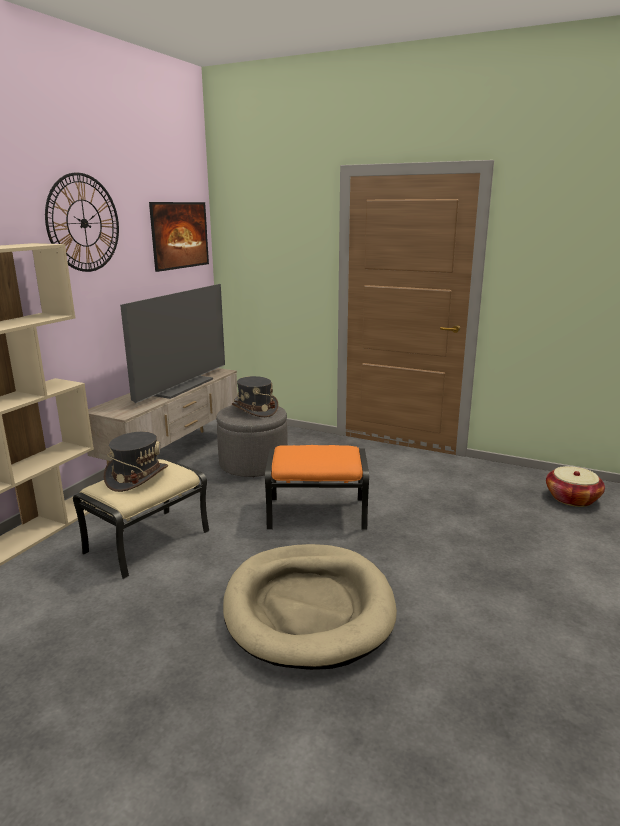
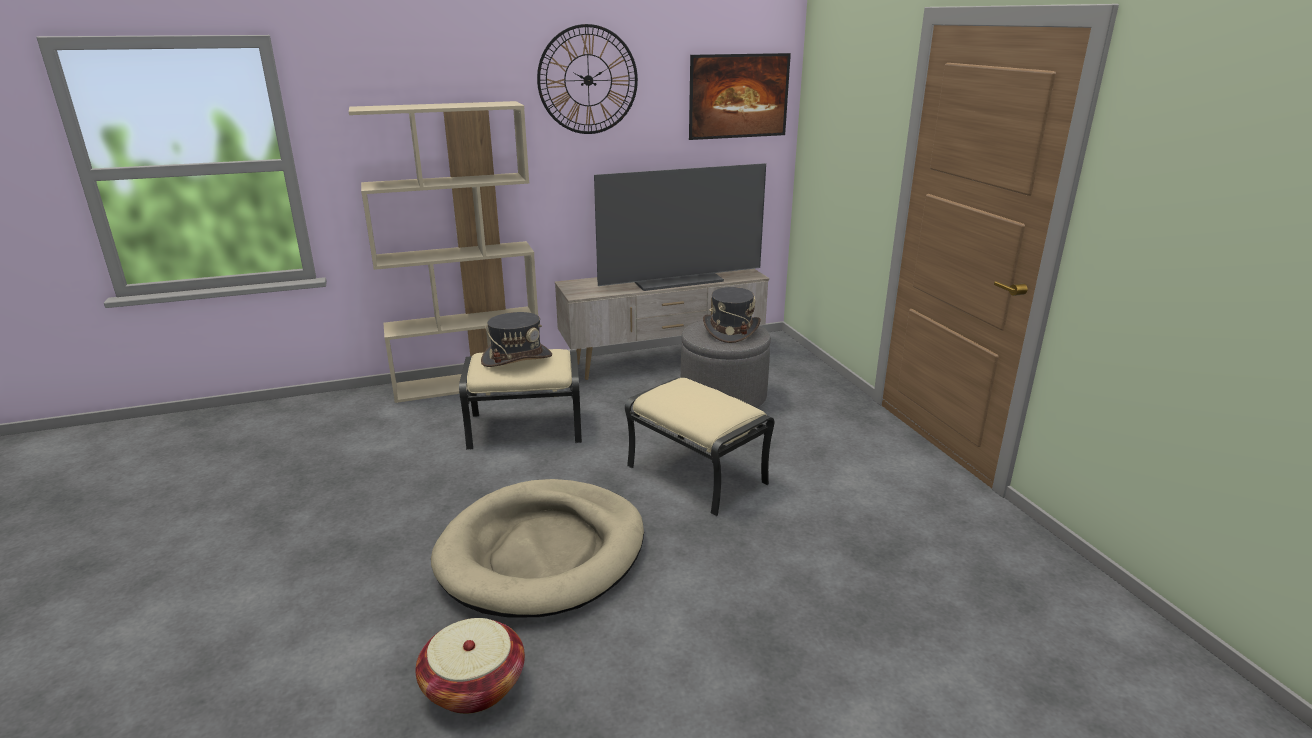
camera: 45 degrees right, 5 degrees up
orange ottoman [265,445,369,530] -> beige ottoman [625,378,775,516]
basket [546,466,605,507] -> basket moved to [416,618,525,714]

